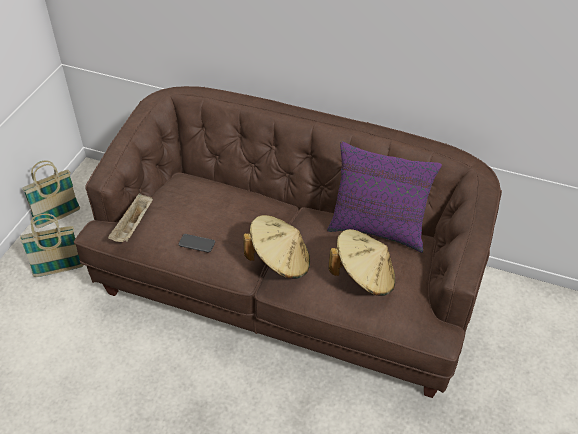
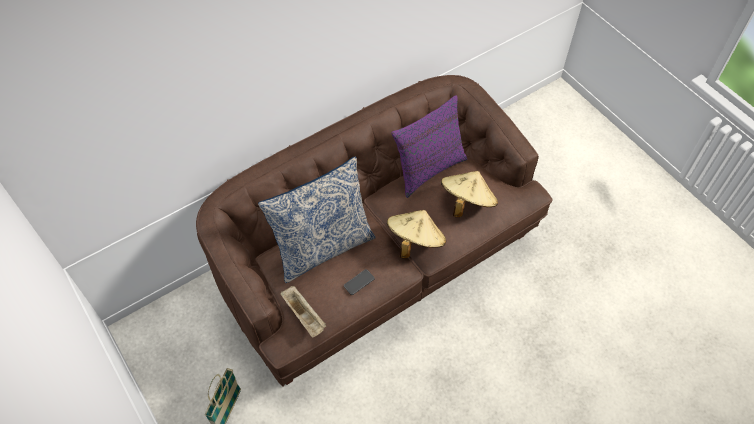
camera: 55 degrees left, 10 degrees up
basket [22,160,80,228] -> none
none -> pillow [258,157,376,283]

